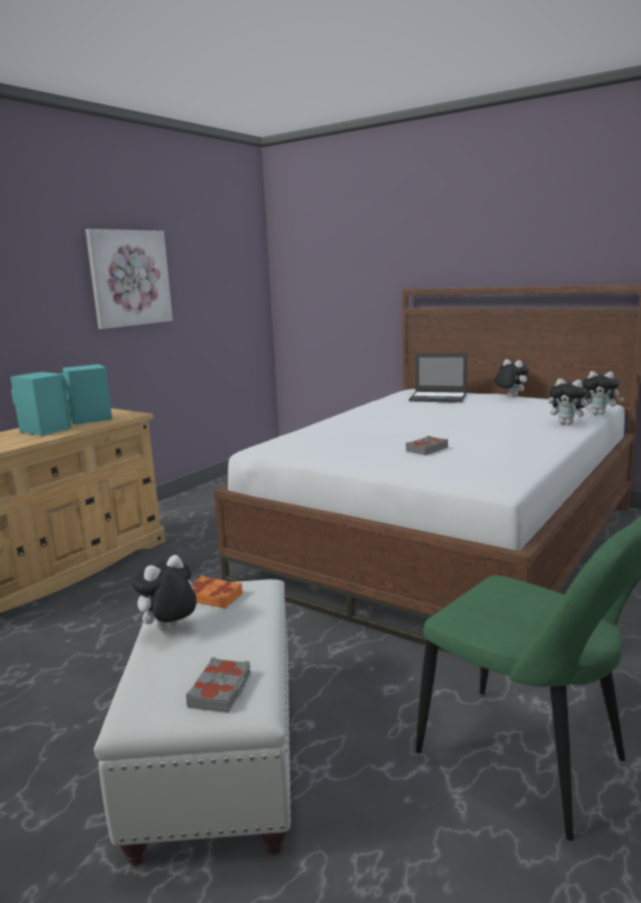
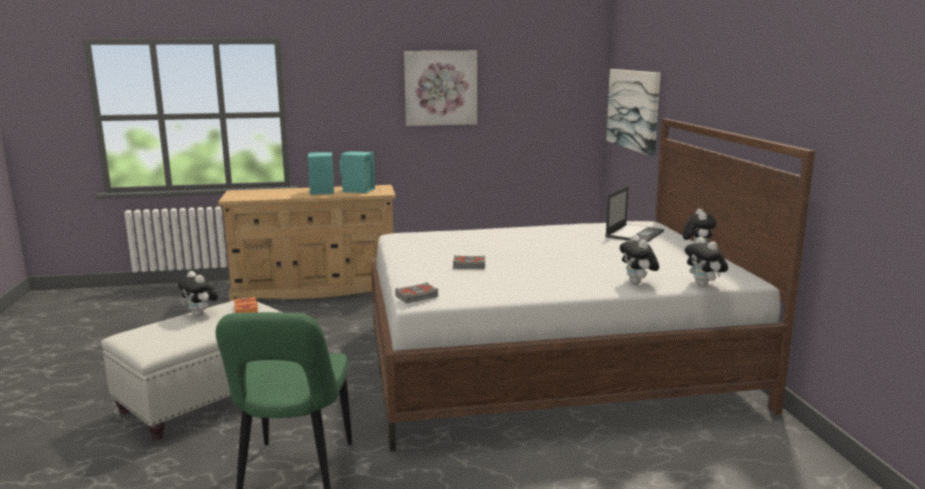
camera: 45 degrees right, 0 degrees up
plush toy [131,555,197,631] -> plush toy turned 135 degrees counterclockwise [178,271,218,316]
grey book [186,657,251,713] -> grey book moved to [395,282,438,303]
laptop [409,353,467,403] -> laptop turned 120 degrees counterclockwise [605,186,664,243]
none -> picture [606,69,661,156]

